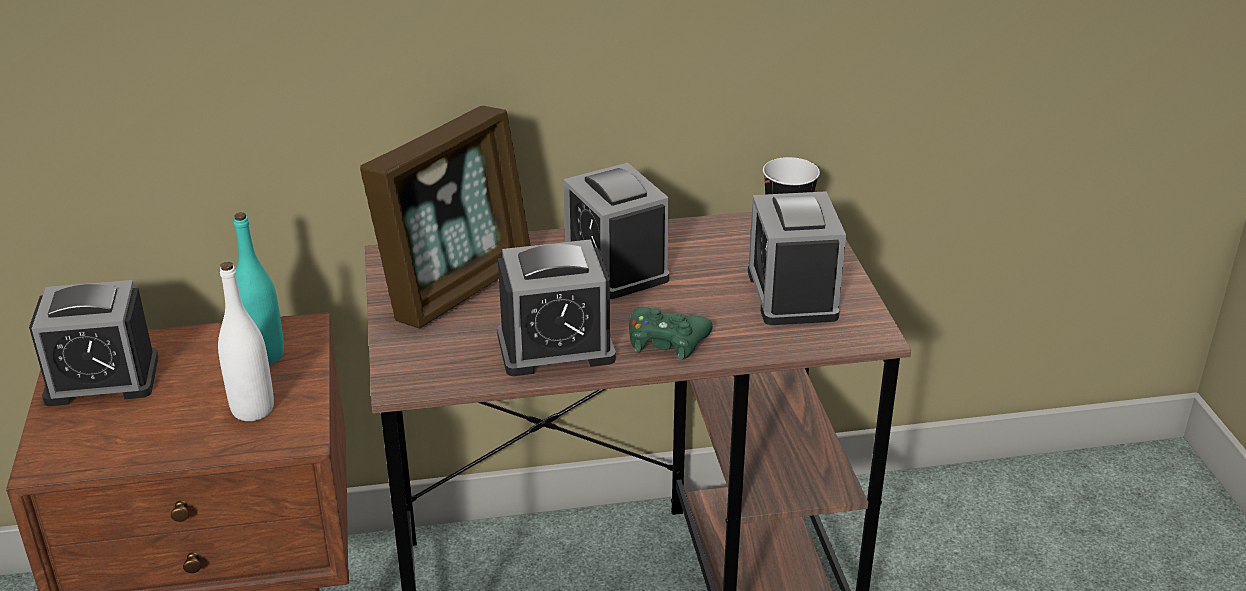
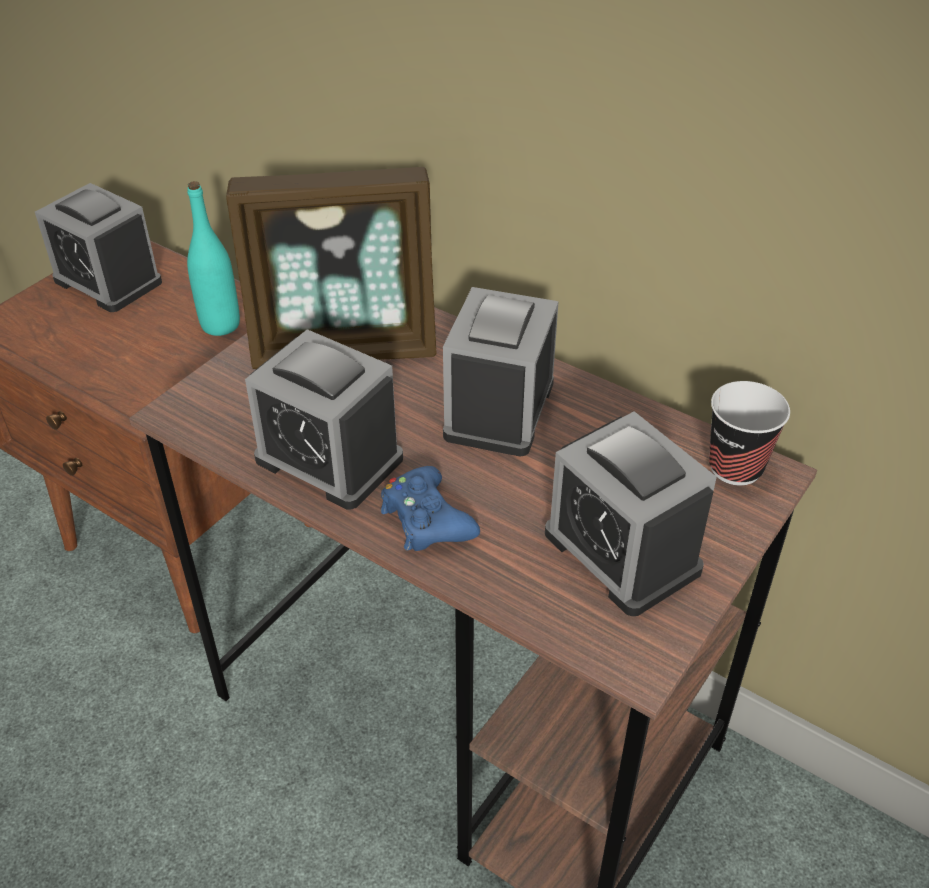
camera: 45 degrees right, 10 degrees up
white bottle [218,262,274,421] -> none
green game controller [629,307,713,360] -> blue game controller [380,466,480,551]
alarm clock [748,191,846,325] -> alarm clock turned 75 degrees counterclockwise [545,411,717,616]

